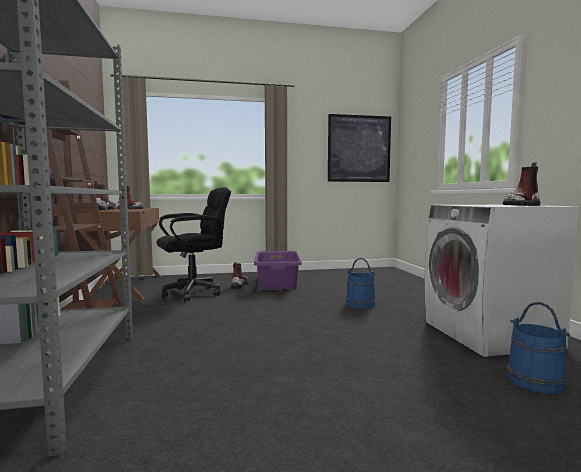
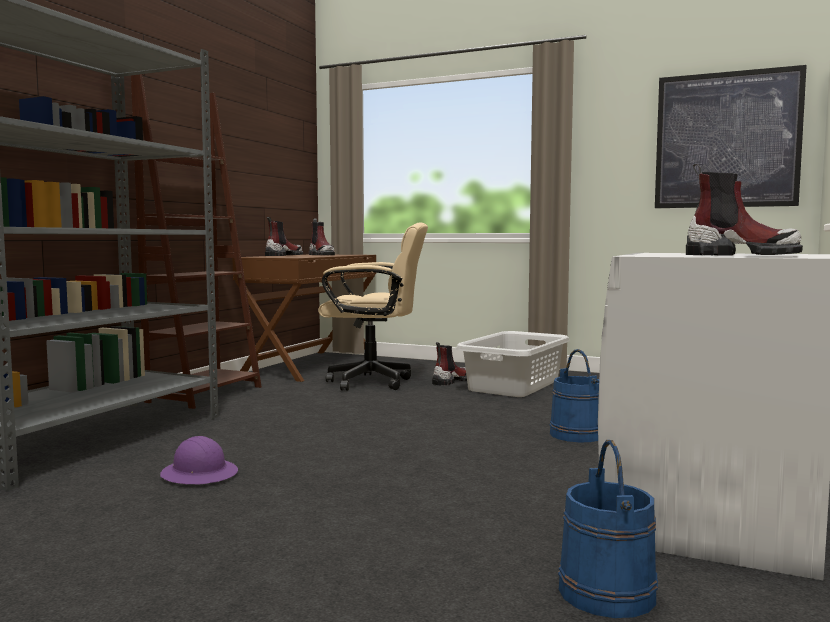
camera: 35 degrees right, 0 degrees up
black office chair [156,187,231,301] -> beige office chair [318,223,428,391]
purple laundry basket [254,251,302,289] -> grey laundry basket [456,331,570,397]
boot [503,162,540,206] -> boot turned 150 degrees counterclockwise [686,164,803,256]
none -> purple hard hat [160,436,238,485]

